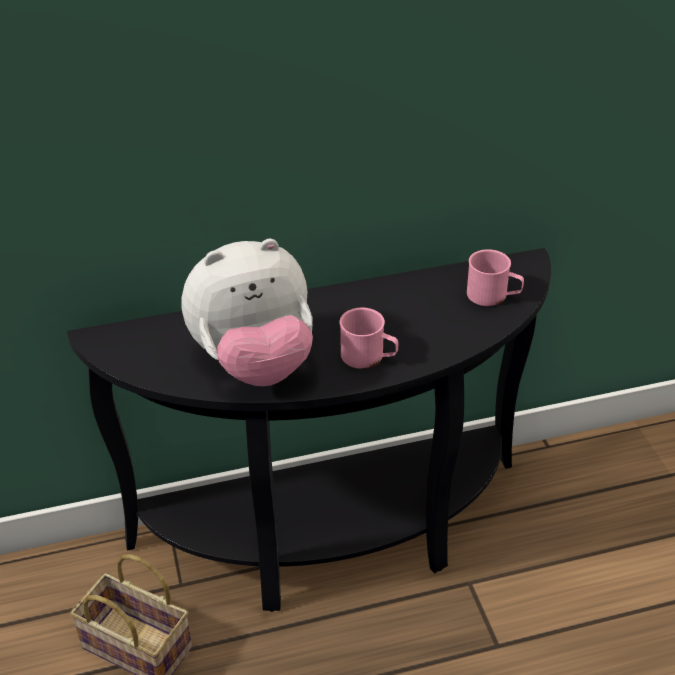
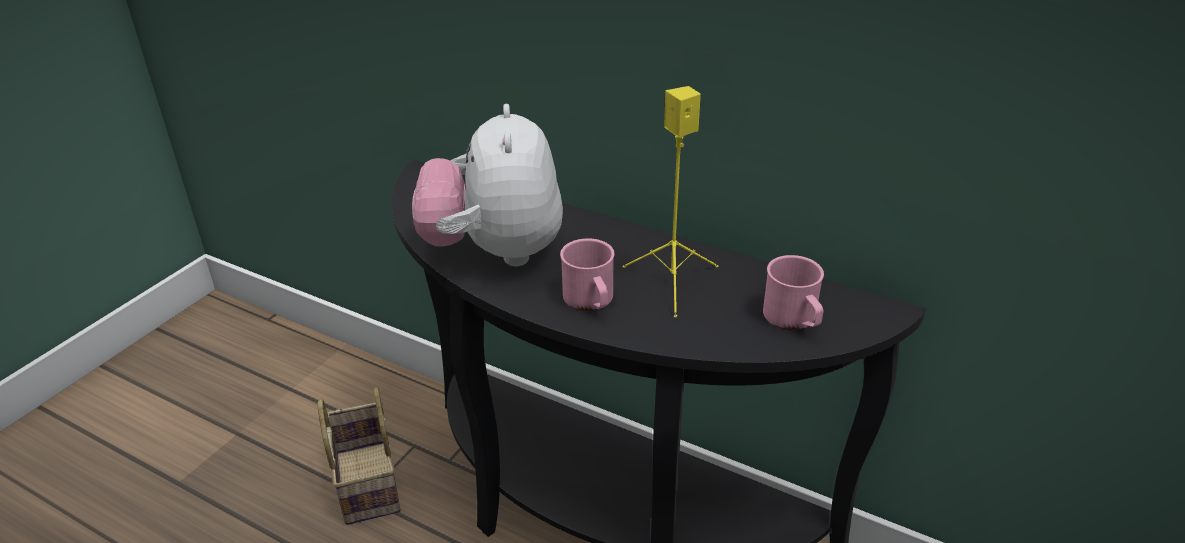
camera: 45 degrees right, 5 degrees down
plush toy [181,239,313,386] -> plush toy turned 60 degrees clockwise [412,104,563,266]
none -> yellow speaker [623,86,718,317]

